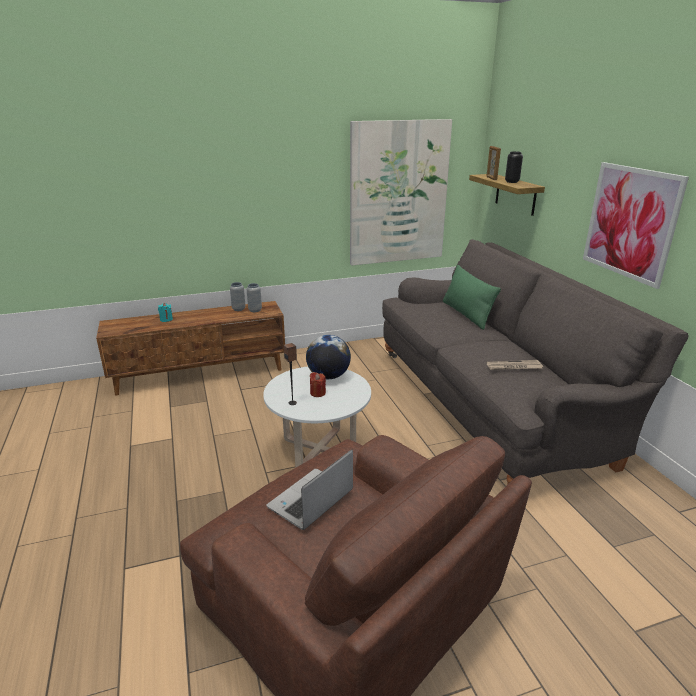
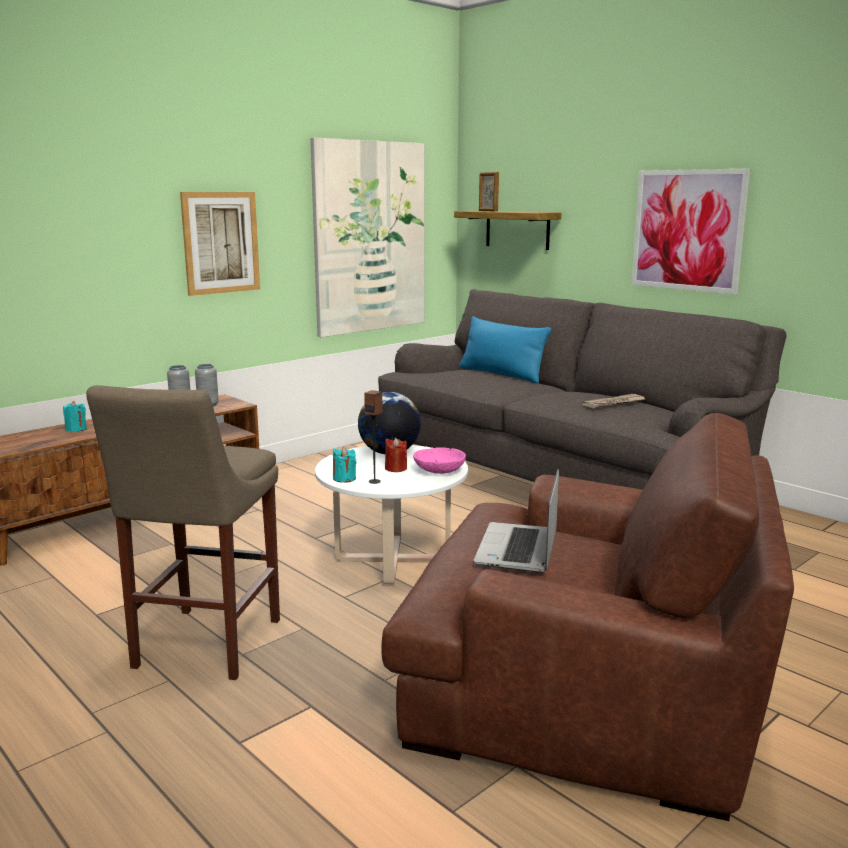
camera: 25 degrees left, 10 degrees down
green pillow [443,265,501,330] -> blue pillow [459,316,551,383]
black vase [505,151,523,183] -> none
none -> beige stool [86,385,280,680]
none -> picture [180,192,260,296]
none -> turquoise candle [333,447,356,483]
none -> pink bowl [413,447,466,474]

